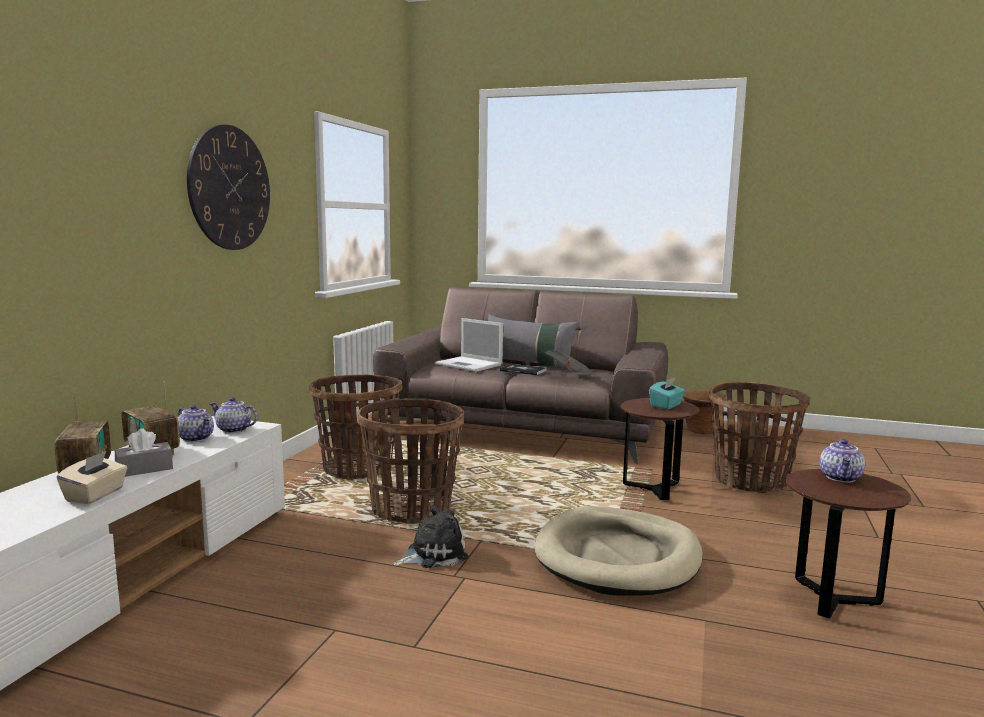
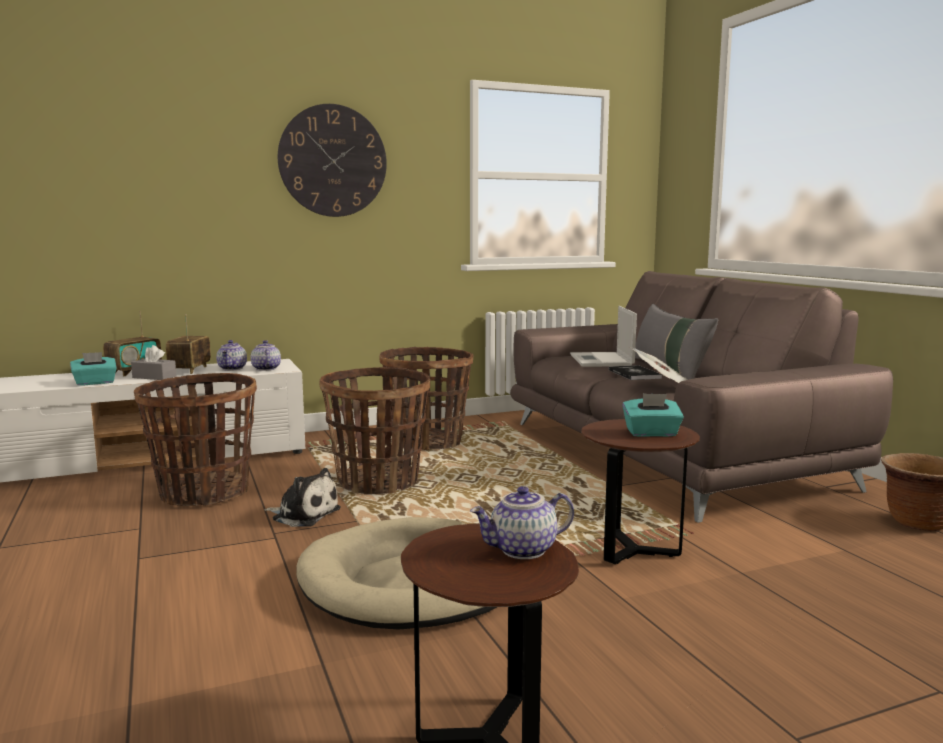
camera: 50 degrees right, 0 degrees up
beige tissue box [56,451,127,504] -> turquoise tissue box [70,352,117,386]
basket [709,382,810,493] -> basket moved to [134,373,257,506]

